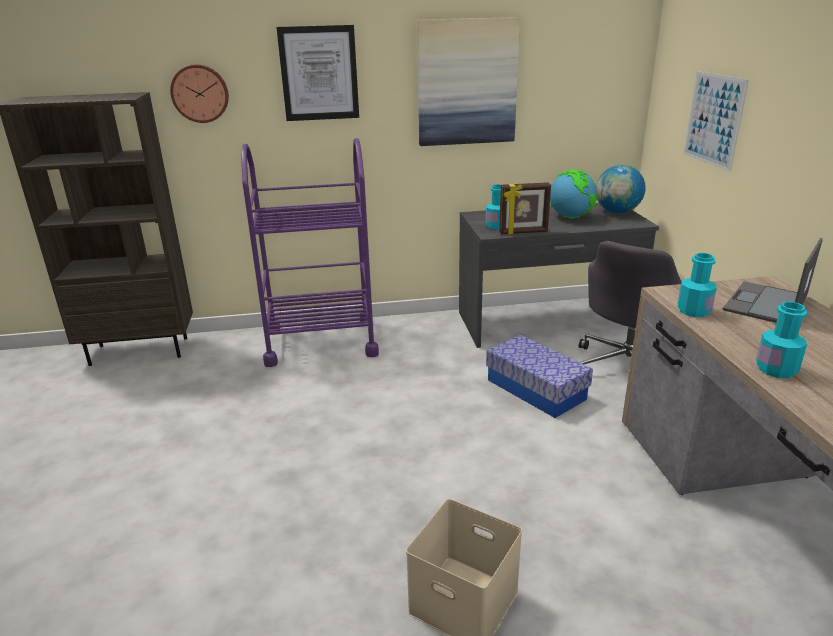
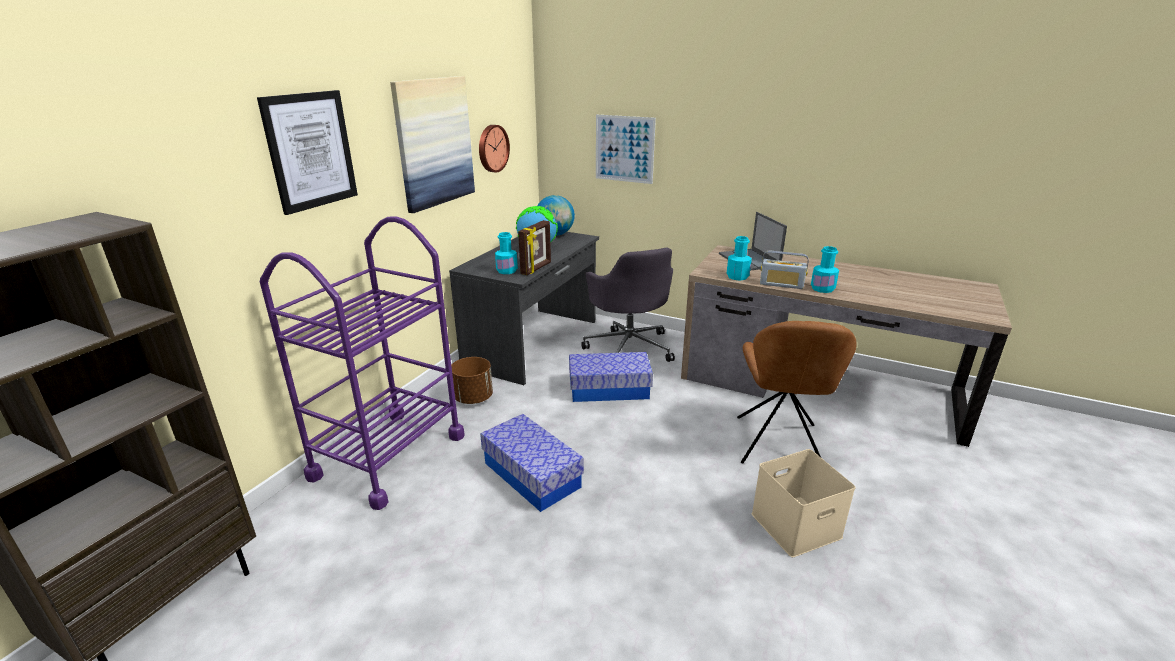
camera: 55 degrees left, 0 degrees up
wall clock [170,64,229,123] -> wall clock moved to [479,125,510,173]
none -> brown planter [451,357,493,404]
none -> storage box [480,414,584,512]
none -> brown chair [737,321,857,464]
none -> radio [760,251,809,289]

